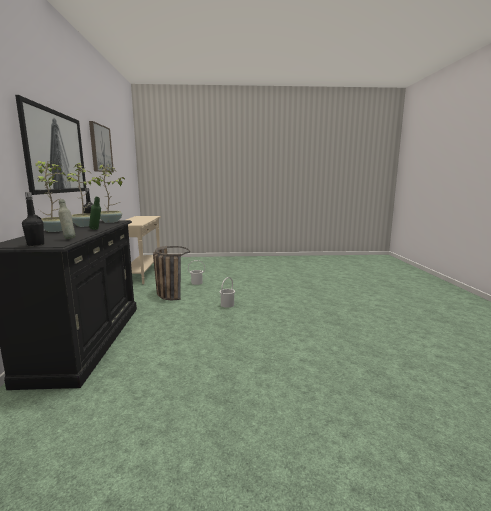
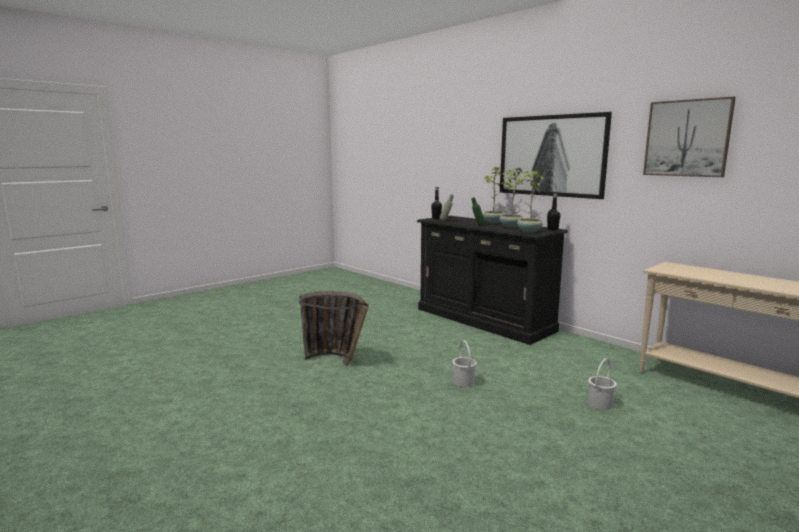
camera: 140 degrees right, 0 degrees up
basket [153,246,190,300] -> basket moved to [299,291,369,367]

